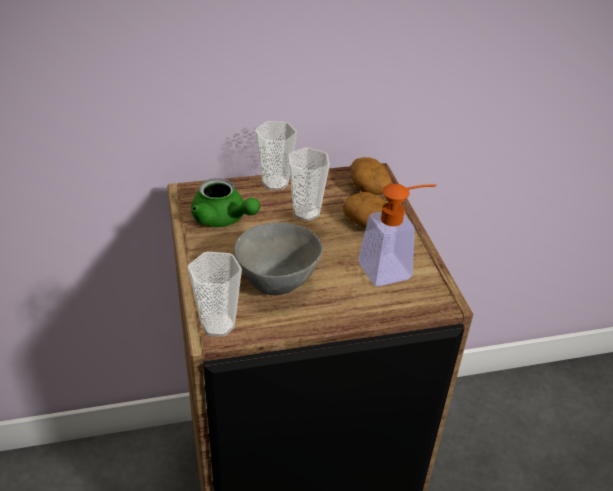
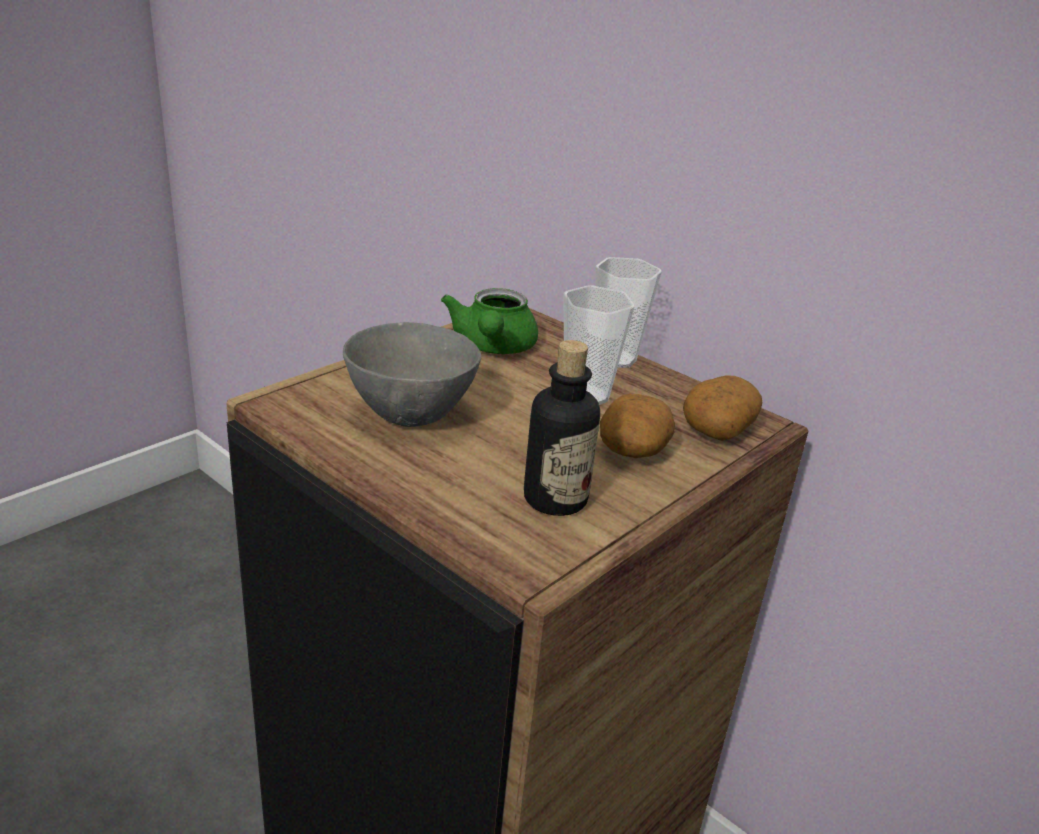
camera: 55 degrees right, 10 degrees down
cup [188,252,242,337] -> none
soap dispenser [358,184,436,286] -> bottle [524,340,600,516]

